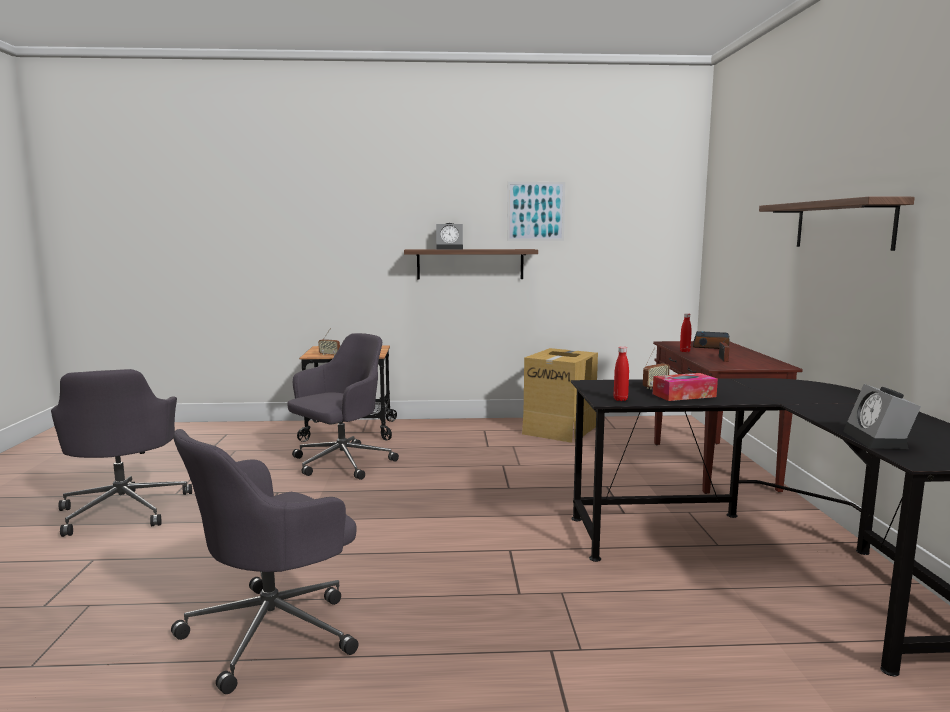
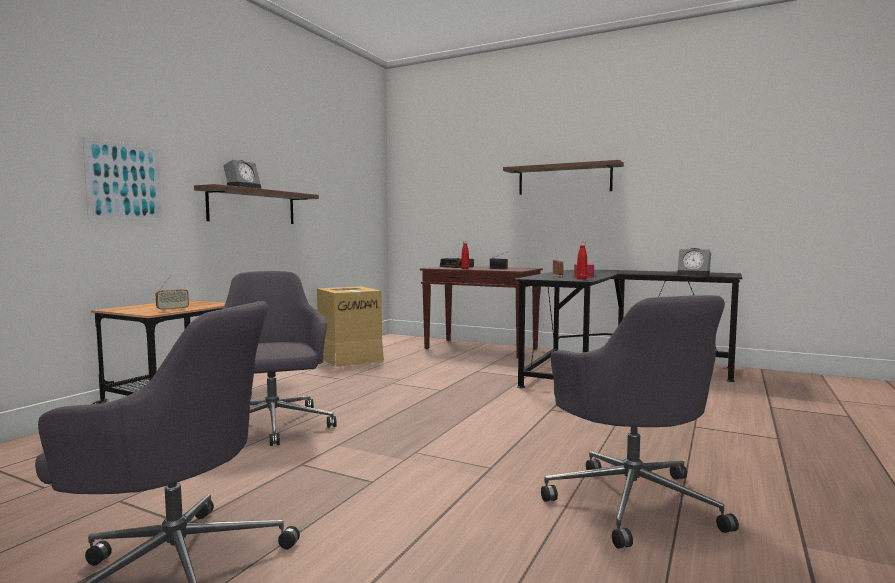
camera: 60 degrees left, 5 degrees down
picture [507,182,565,241] -> picture moved to [82,137,162,221]

